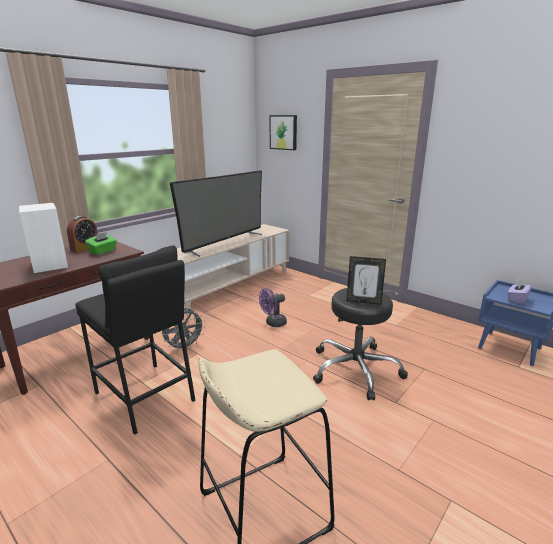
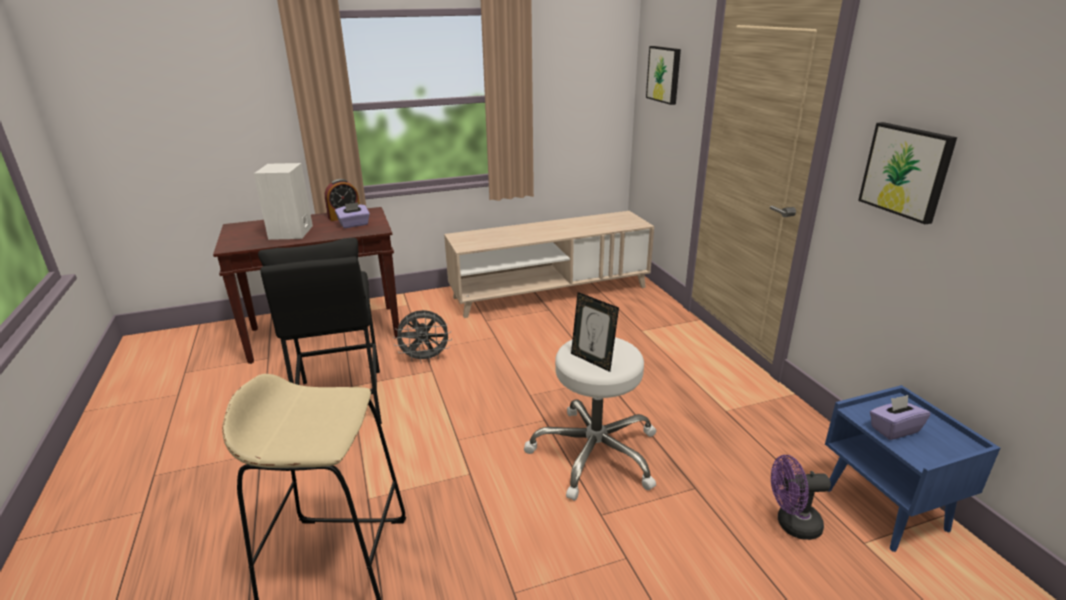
camera: 30 degrees right, 5 degrees up
green tissue box [85,232,117,255] -> purple tissue box [335,202,370,228]
television [170,171,262,257] -> none
purple fan [259,288,287,327] -> purple fan moved to [771,455,831,540]
black stool [313,288,408,400] -> white stool [524,337,656,501]
none -> picture [858,122,957,224]

